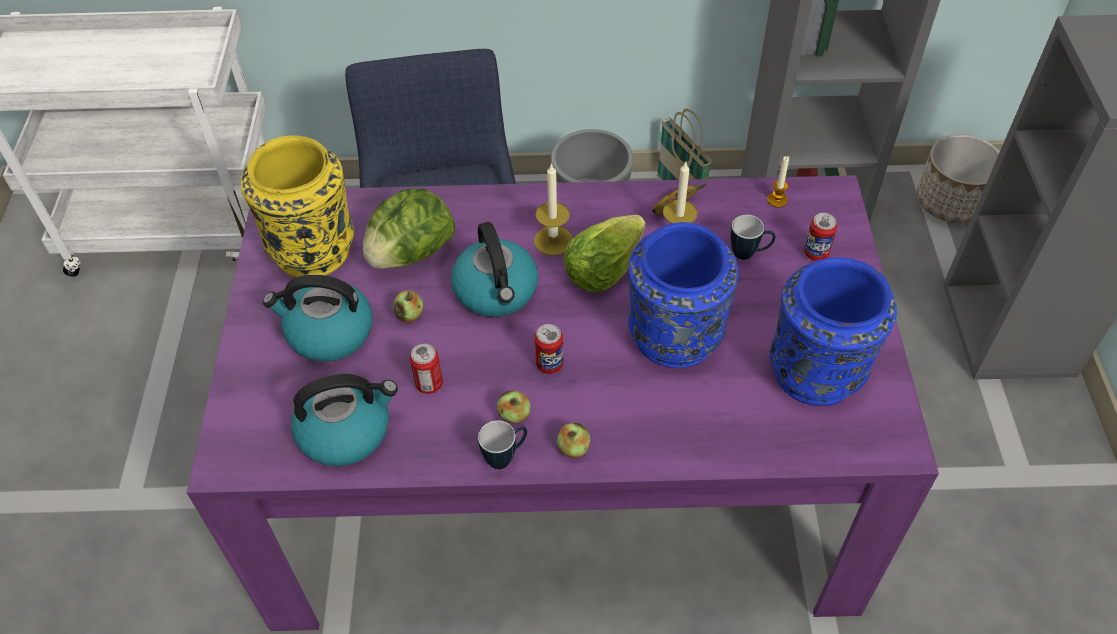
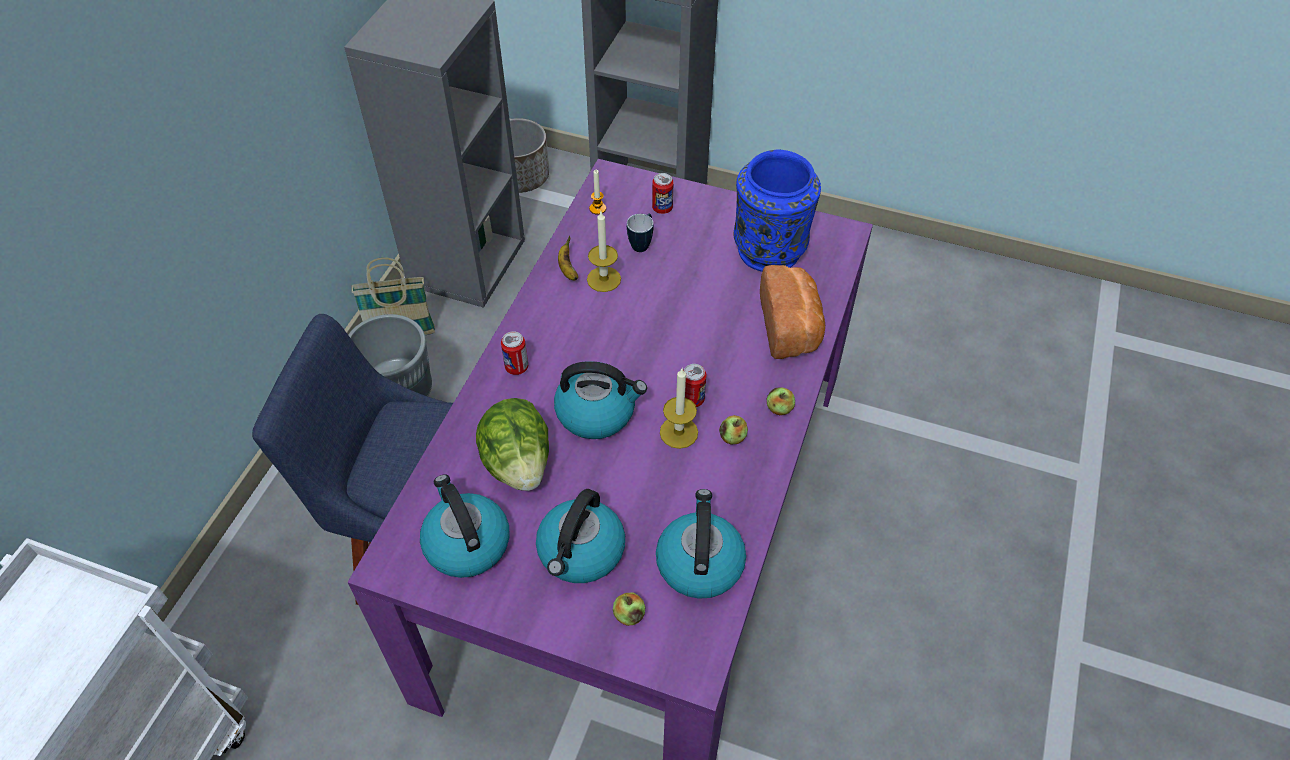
camera: 70 degrees left, 0 degrees up
yellow vase [241,136,354,278] -> kettle [420,474,510,578]
apple [393,290,423,322] -> apple moved to [613,593,645,626]
can [410,344,443,394] -> can moved to [501,331,528,375]
mug [478,421,527,469] -> none
candle [534,163,573,256] -> candle moved to [660,368,698,449]
lettuce [563,215,646,292] -> none
blue vase [628,222,738,368] -> none
none -> bread [760,265,825,359]

